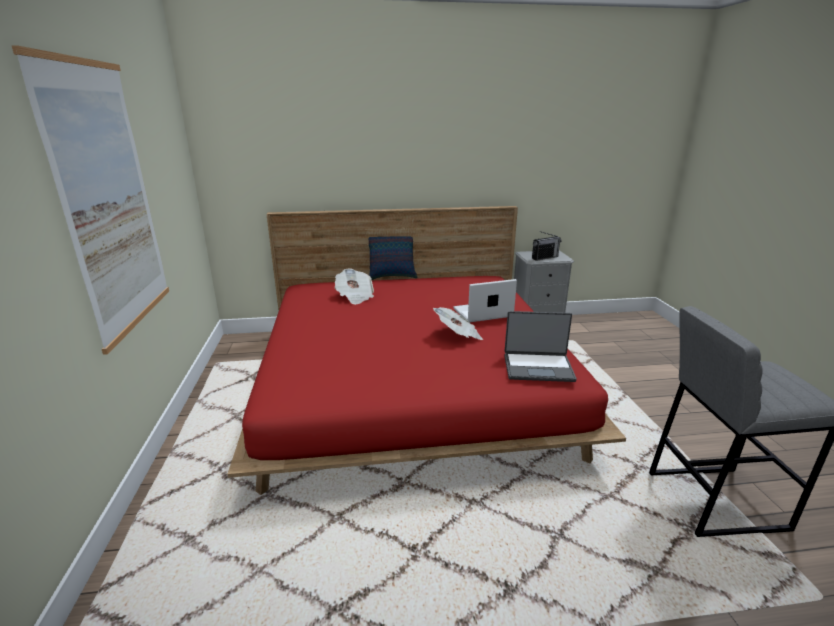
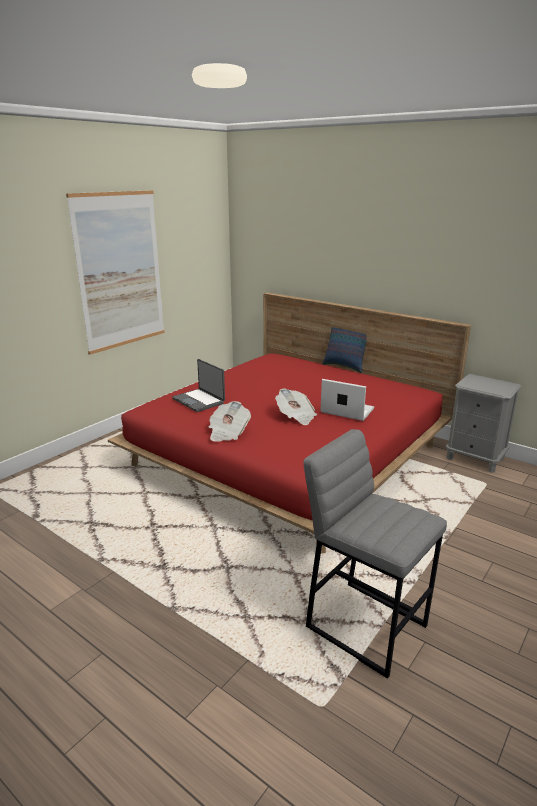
camera: 45 degrees right, 0 degrees up
newspaper [335,268,374,305] -> newspaper moved to [209,401,251,442]
laptop [504,311,577,382] -> laptop moved to [172,359,225,412]
radio [532,231,561,261] -> none

